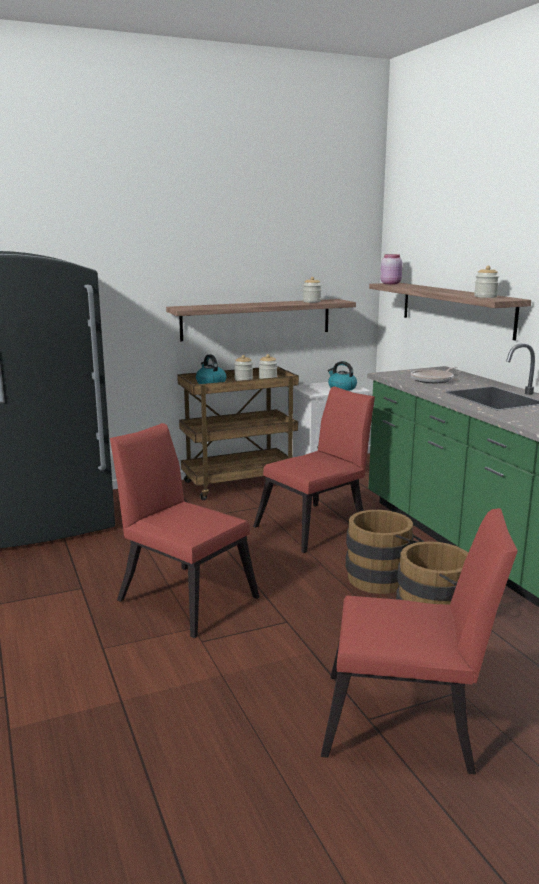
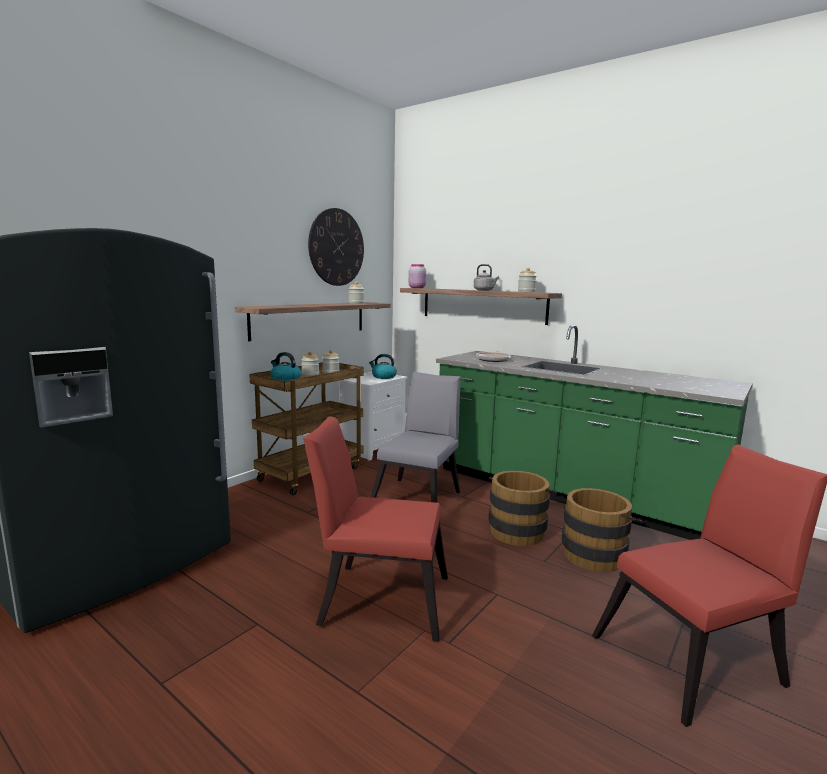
camera: 30 degrees left, 5 degrees down
red chair [253,386,375,553] -> grey chair [371,372,461,503]
none -> wall clock [308,208,364,286]
none -> grey kettle [474,264,499,291]

